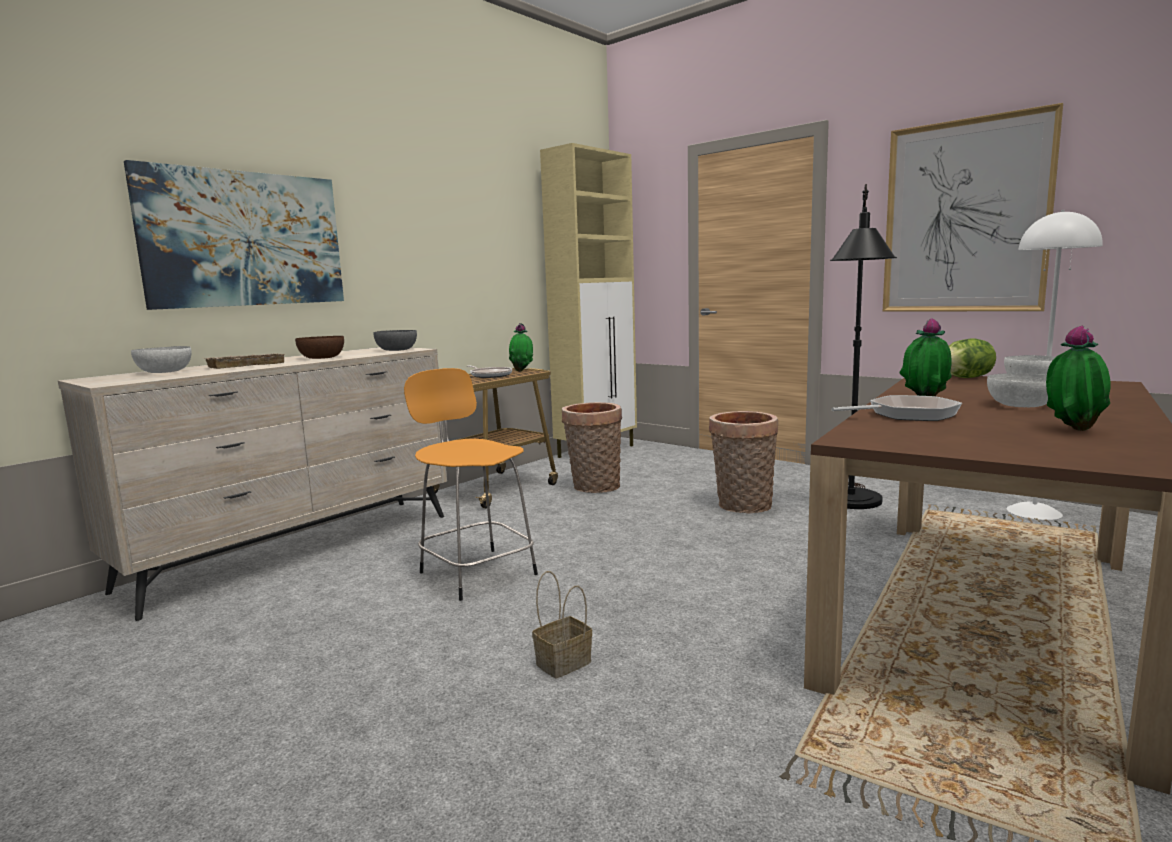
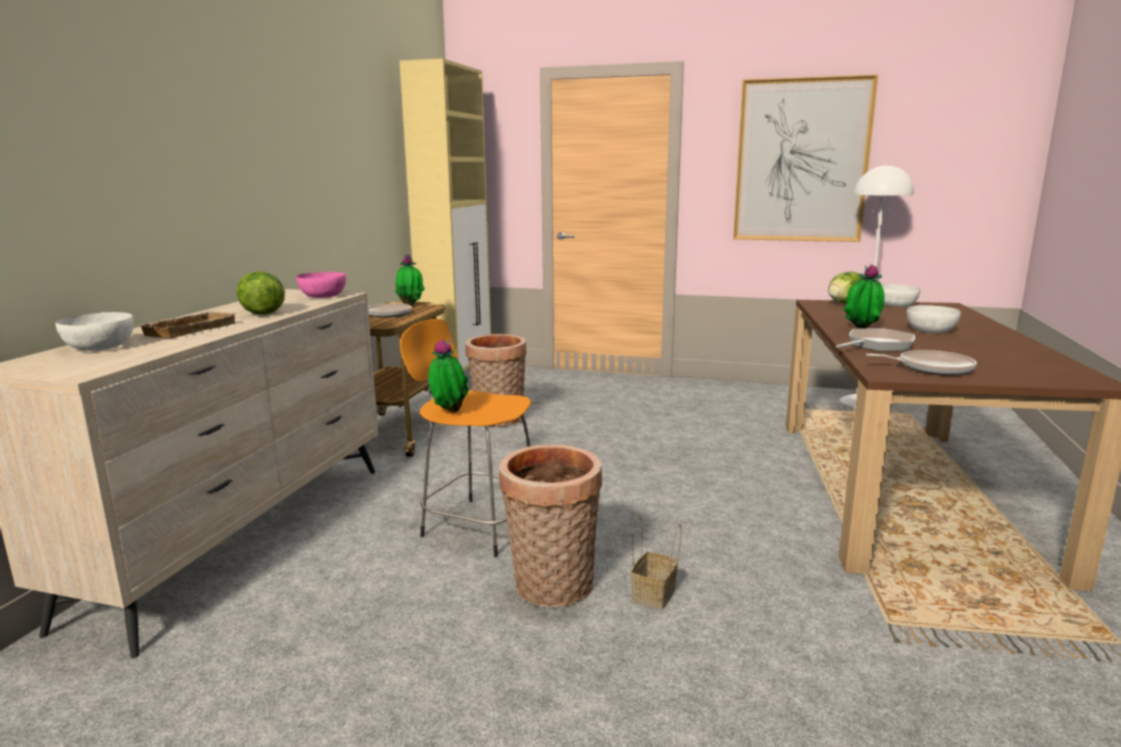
camera: 25 degrees left, 5 degrees up
picture [124,160,344,310] -> none
brown bowl [295,336,344,359] -> lettuce [237,271,285,315]
grey bowl [373,330,417,351] -> pink bowl [296,272,346,298]
basket [709,411,778,513] -> basket moved to [499,444,602,607]
black floor lamp [830,184,897,509] -> none
potted plant [1046,325,1111,431] -> potted plant moved to [428,339,469,412]
none -> frying pan [866,350,977,375]

